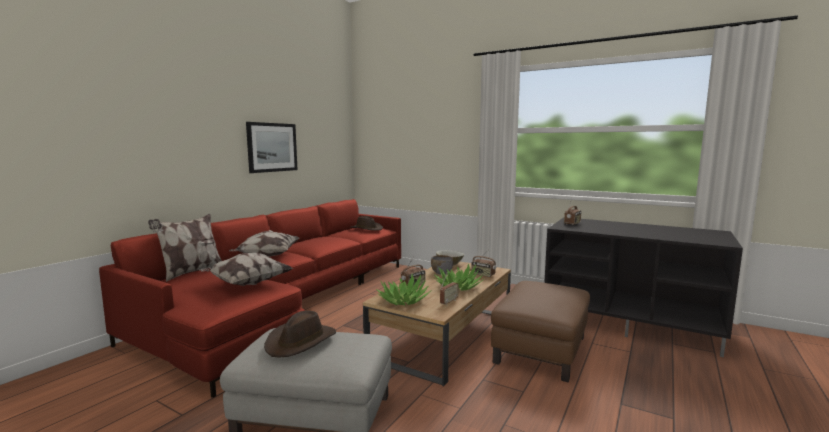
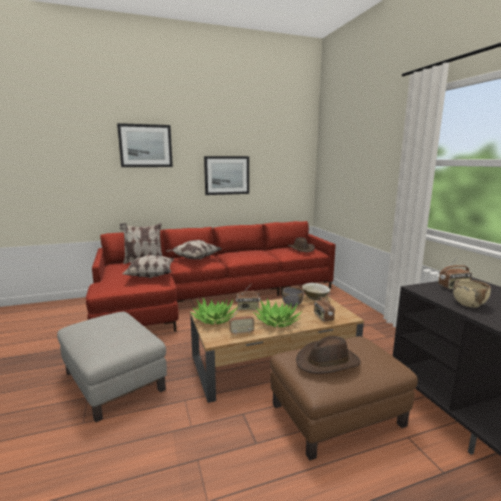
camera: 40 degrees right, 5 degrees up
brown hat [264,311,336,358] -> brown hat moved to [296,336,360,374]
none -> picture [117,123,173,167]
none -> beige bowl [453,279,491,307]

